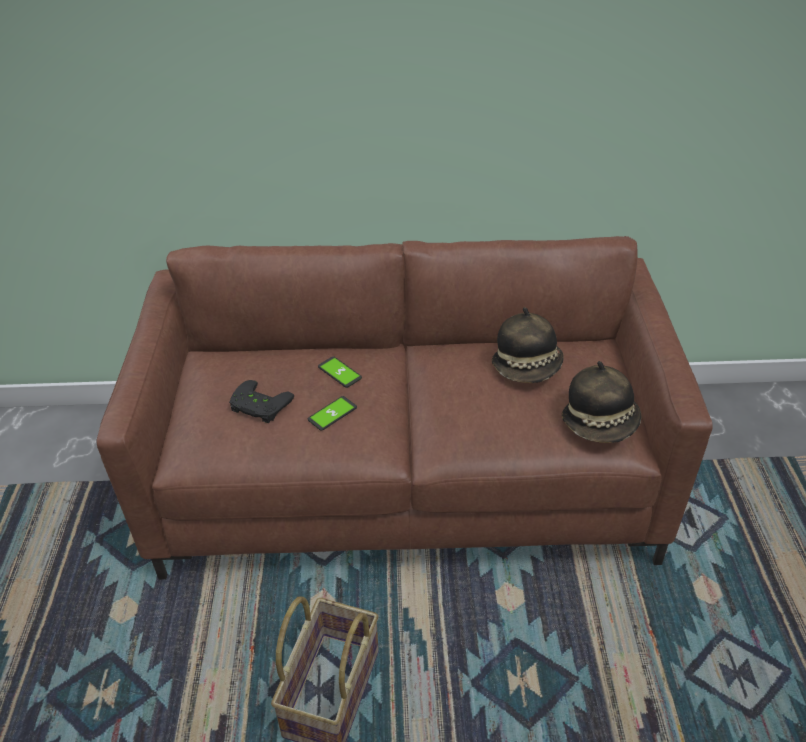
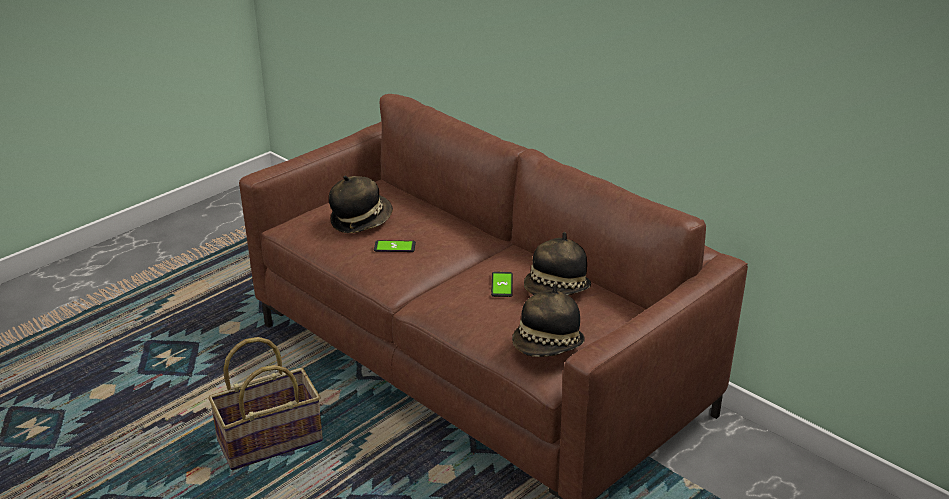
camera: 45 degrees right, 10 degrees down
black game controller [229,380,294,423] -> hat [329,175,393,233]
phone [318,357,362,388] -> phone moved to [491,272,513,297]

